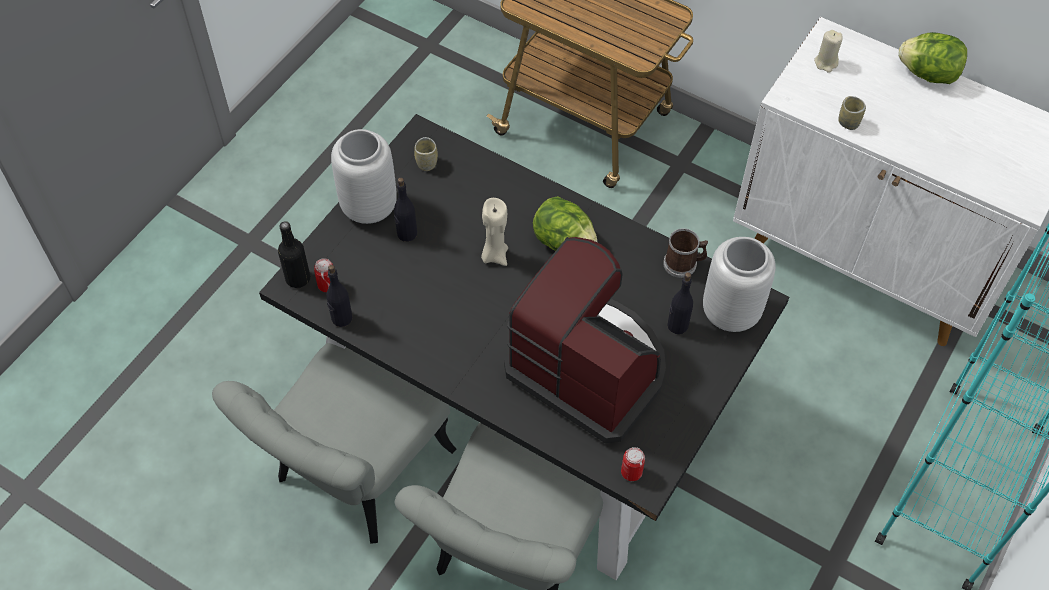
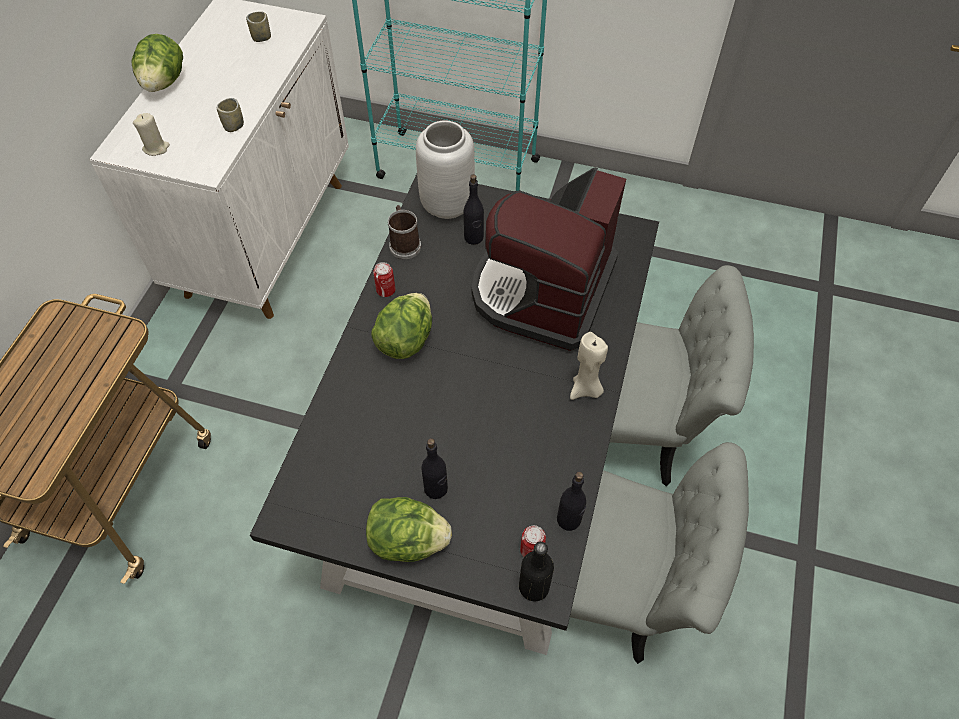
camera: 105 degrees left, 0 degrees up
grey vase [331,129,397,224] -> lettuce [366,497,452,562]
cup [414,137,438,171] -> cup moved to [246,11,271,42]
beige candle [481,198,508,266] -> beige candle moved to [570,332,608,400]
can [621,447,645,481] -> can moved to [373,262,396,297]

